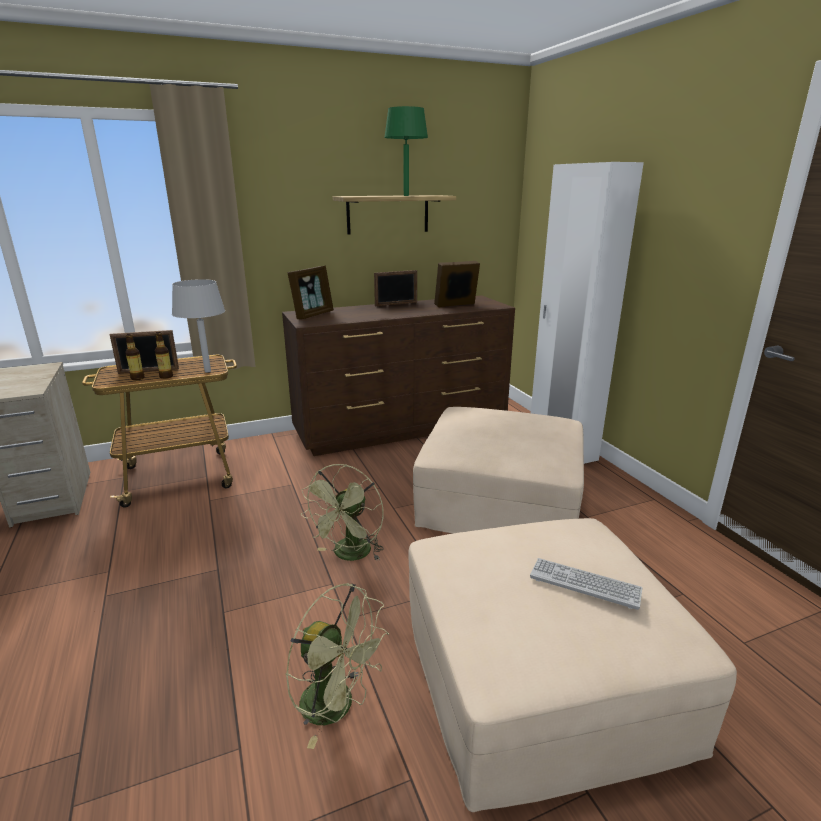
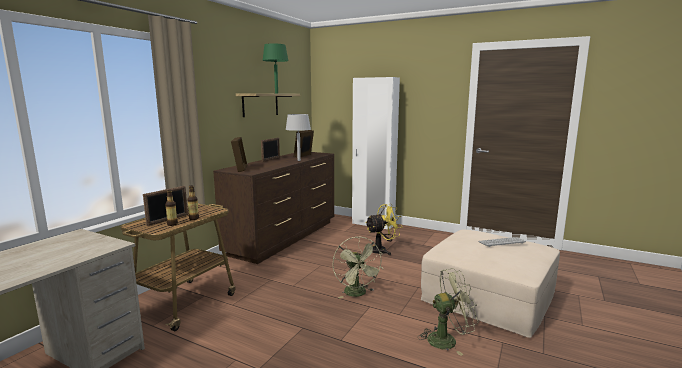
camera: 40 degrees left, 10 degrees down
grey table lamp [172,279,225,373] -> grey table lamp moved to [285,114,311,161]
beige ottoman [413,407,584,534] -> yellow fan [365,204,402,255]

